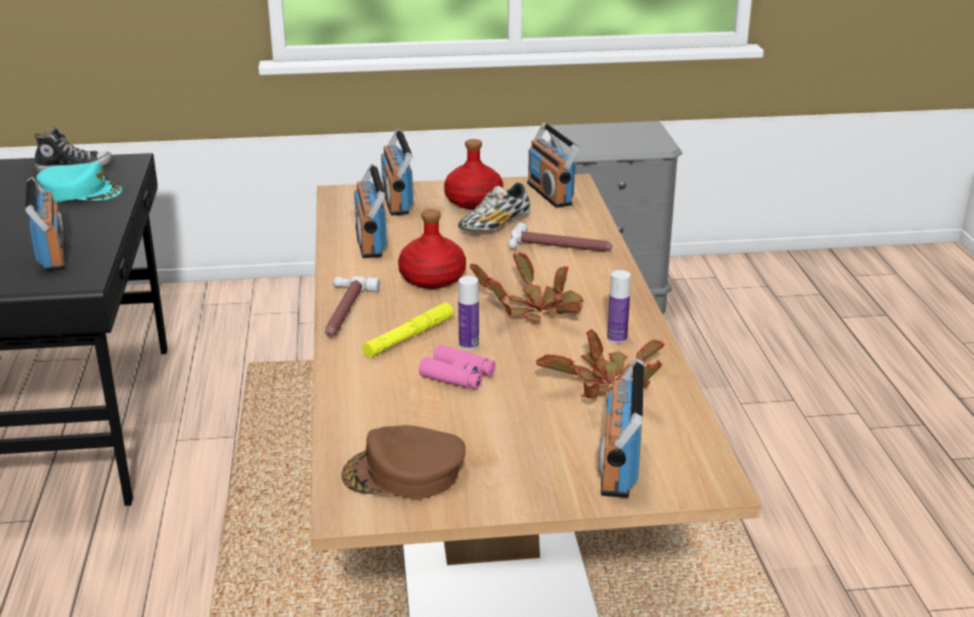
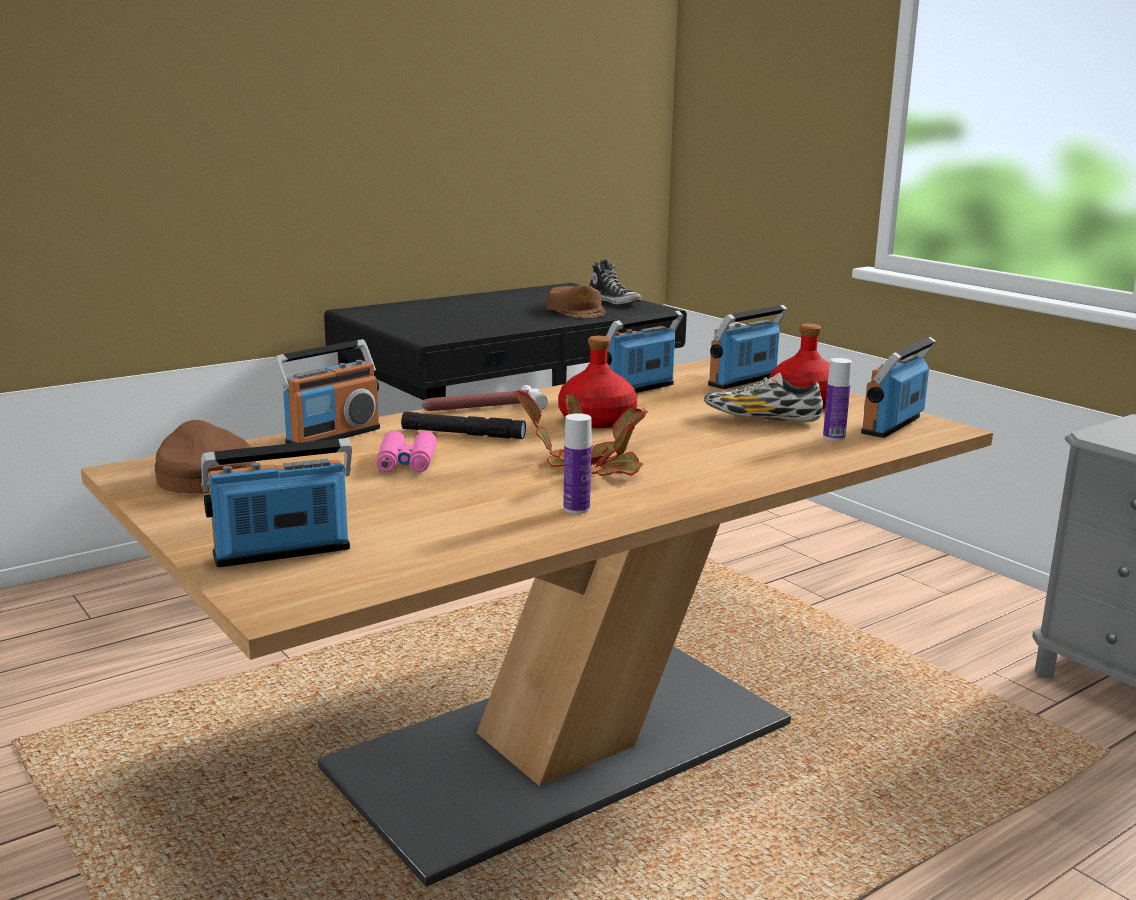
camera: 60 degrees right, 10 degrees down
radio [25,177,66,272] -> radio moved to [273,339,380,444]
turquoise cap [36,162,122,201] -> brown cap [546,285,606,318]
yellow flashlight [362,302,454,358] -> black flashlight [401,412,526,439]
bottle [458,276,479,350] -> bottle moved to [823,358,852,441]
hammer [508,223,612,251] -> none
potted plant [536,329,665,398] -> none

